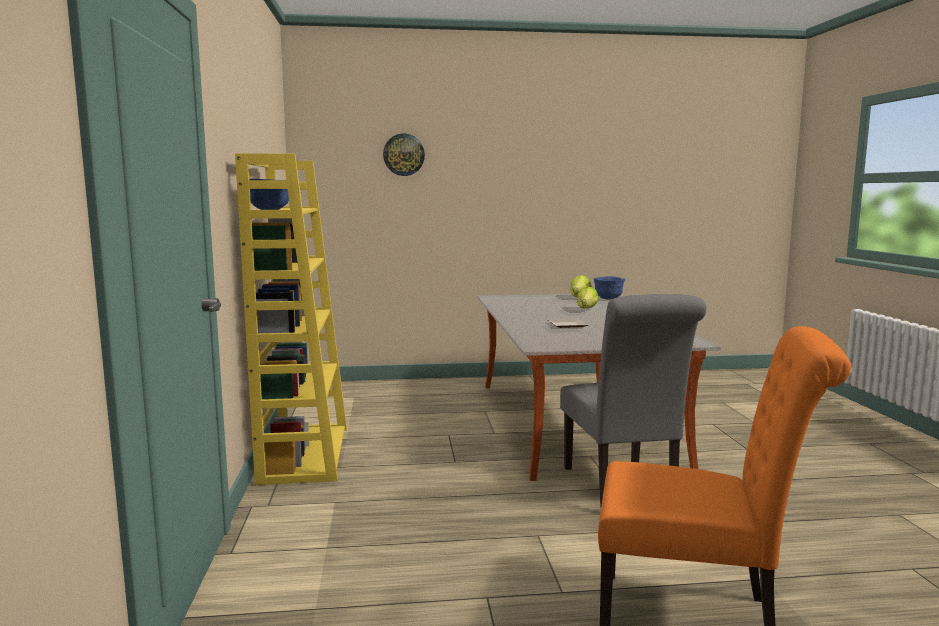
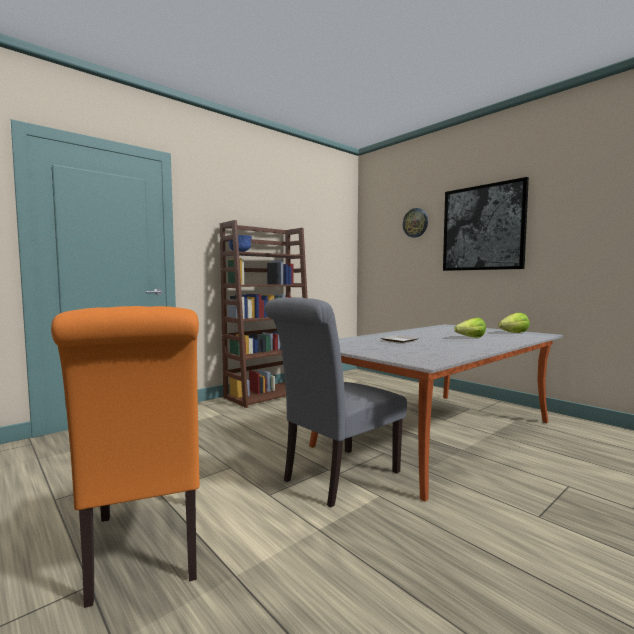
camera: 55 degrees right, 5 degrees down
yellow bookcase [235,153,347,485] -> brown bookcase [220,220,308,408]
blue bowl [593,276,625,300] -> none
none -> picture [443,177,529,271]

